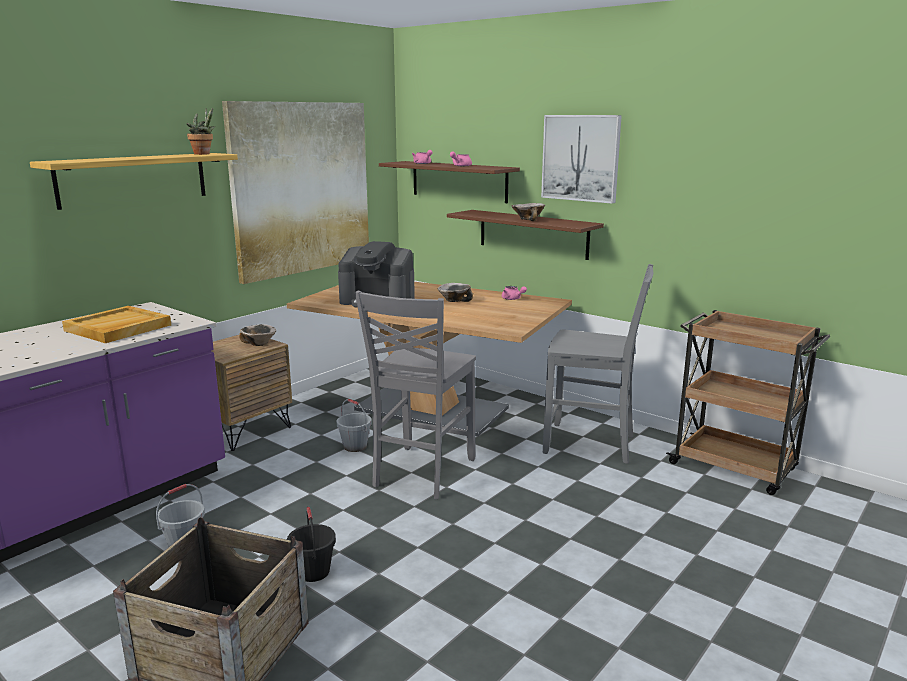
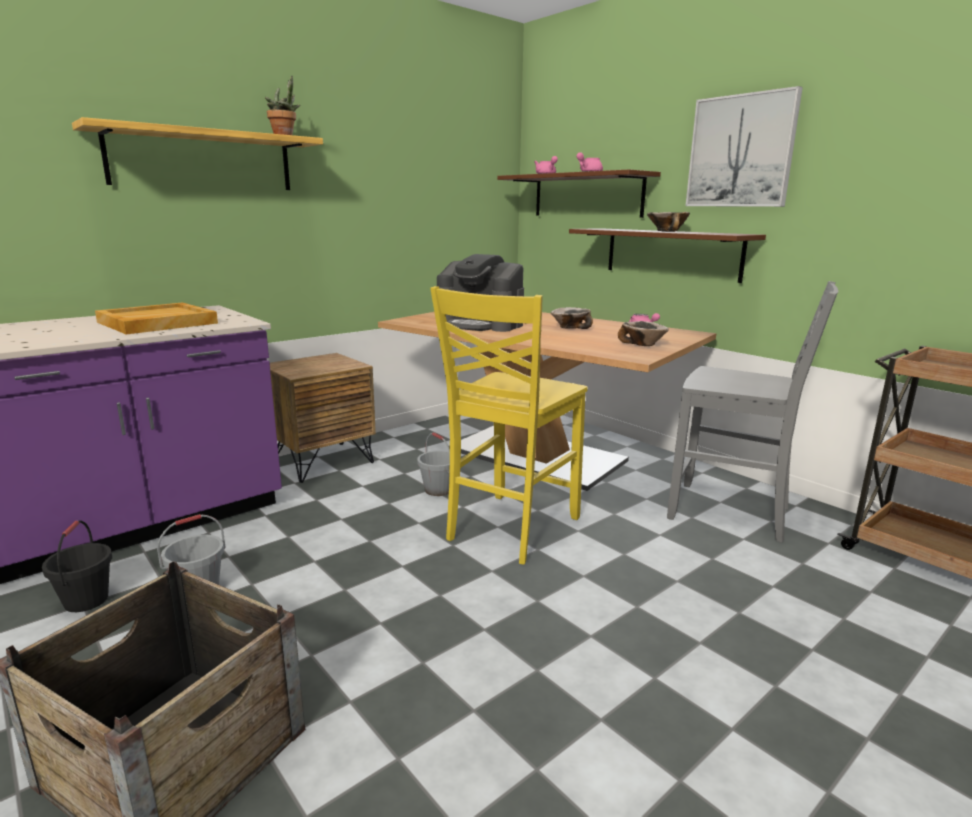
camera: 10 degrees right, 0 degrees up
picture [222,101,369,284] -> none
bowl [239,324,276,346] -> bowl moved to [618,321,669,346]
black bucket [287,507,336,582] -> black bucket moved to [42,520,112,612]
grey chair [355,291,476,499] -> yellow chair [430,286,588,565]

